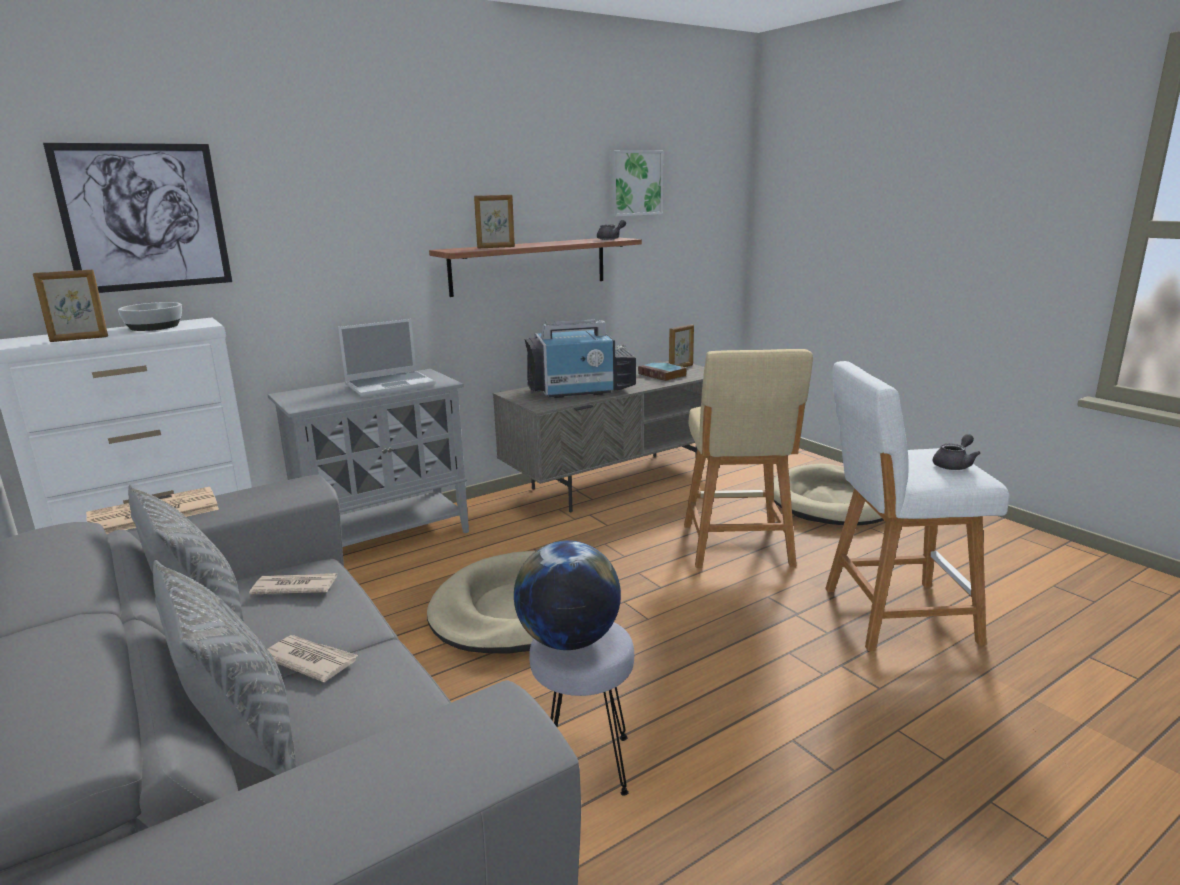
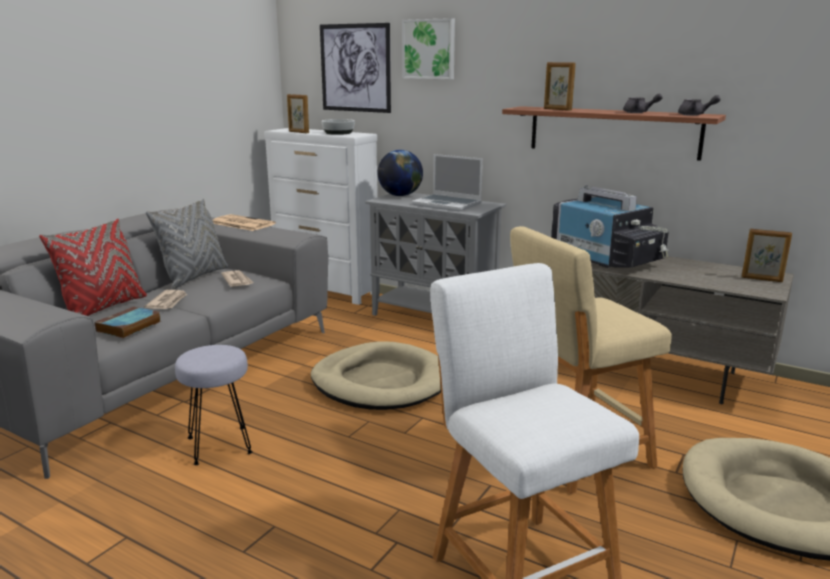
camera: 65 degrees right, 0 degrees up
grey pillow [153,559,296,775] -> red pillow [39,219,147,316]
globe [514,540,621,650] -> globe moved to [377,150,423,196]
picture [609,150,664,217] -> picture moved to [402,18,455,79]
book [638,361,687,381] -> book moved to [94,306,161,338]
grey teapot [933,434,981,470] -> grey teapot moved to [623,94,663,113]

